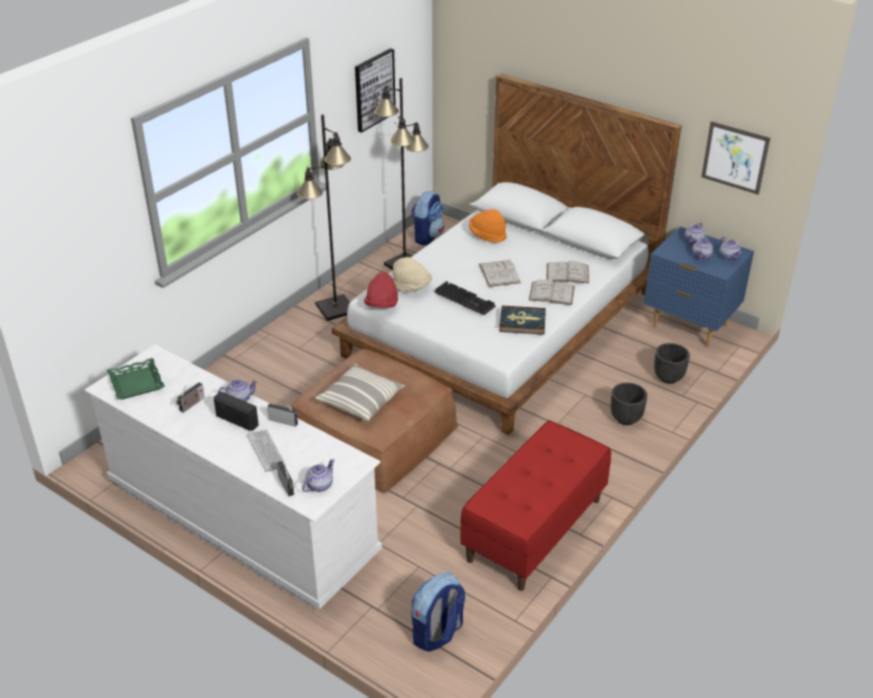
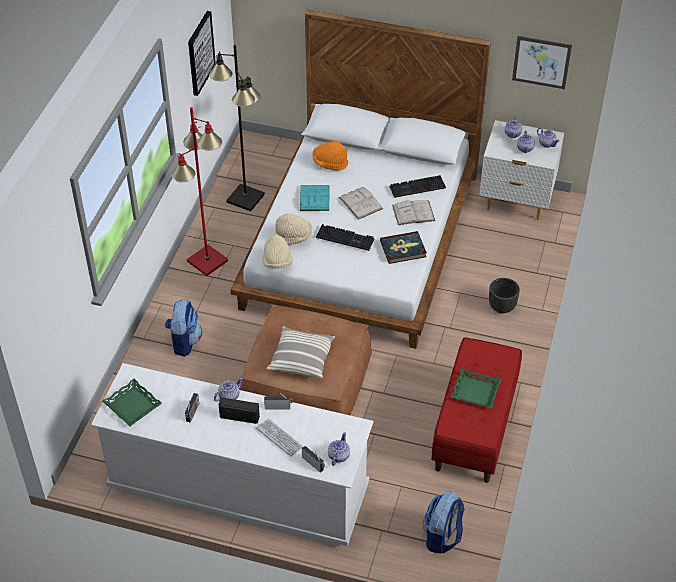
camera: 20 degrees left, 10 degrees up
black floor lamp [297,114,351,321] -> red floor lamp [171,107,228,276]
red hat [364,272,398,308] -> beige hat [262,234,293,269]
backpack [412,191,444,246] -> backpack moved to [165,299,202,357]
white book [547,261,589,283] -> keyboard [390,175,446,198]
blue nightstand [644,226,754,347] -> white nightstand [479,120,564,220]
black planter [654,343,690,384] -> none
none -> turquoise book [300,185,330,211]
none -> green tray [450,369,501,408]

